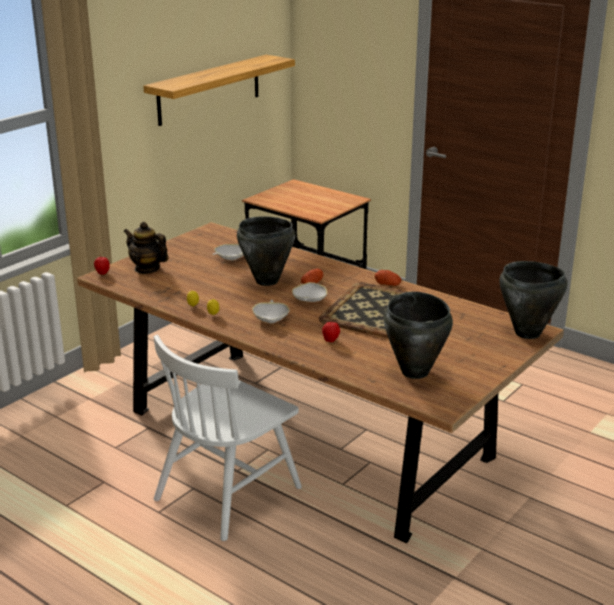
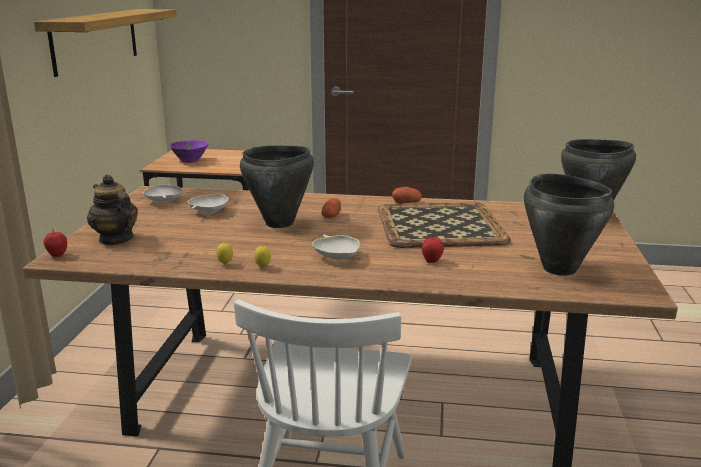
camera: 30 degrees left, 5 degrees down
teapot [124,222,169,274] -> teapot turned 45 degrees clockwise [87,174,138,245]
white bowl [292,282,327,302] -> white bowl moved to [143,184,183,203]
none -> purple bowl [170,140,208,163]

